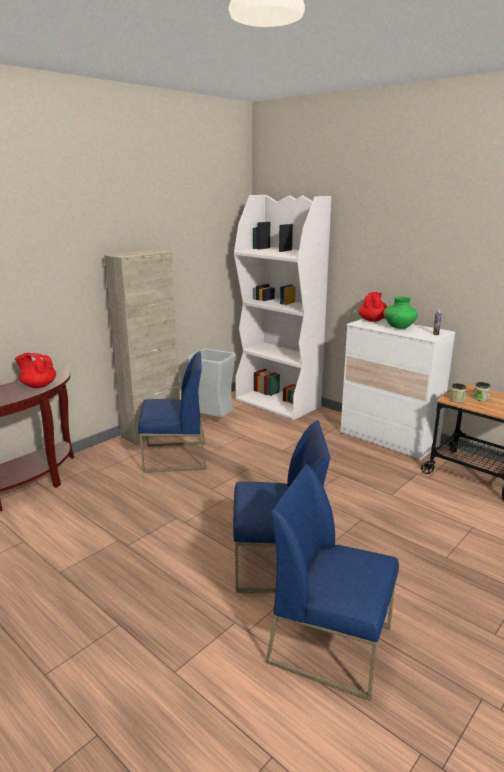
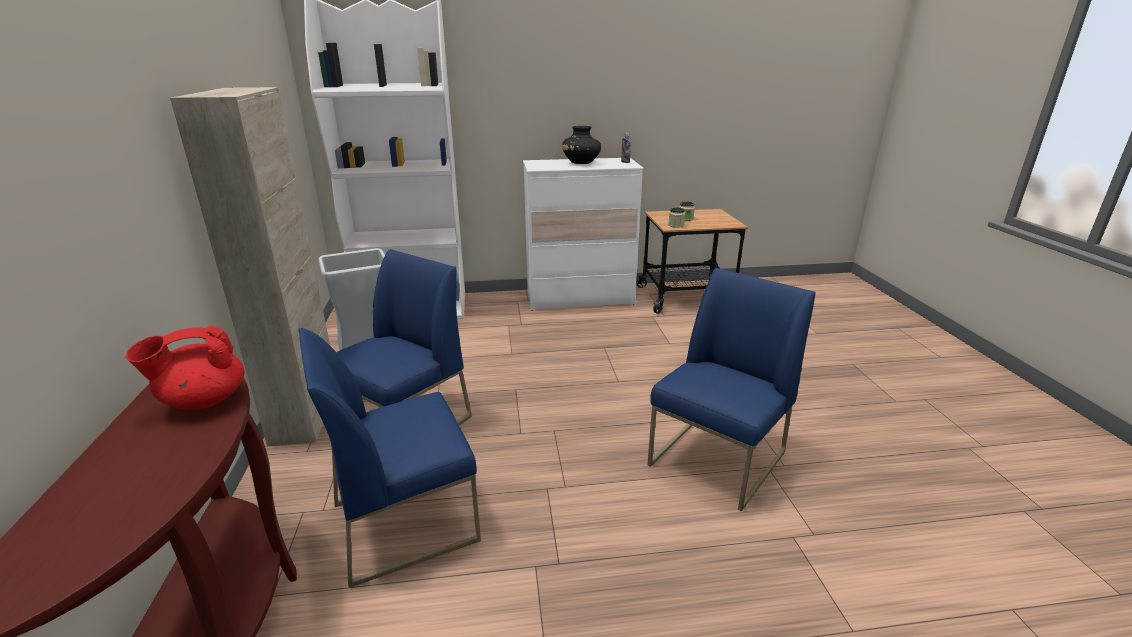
camera: 50 degrees left, 5 degrees up
blue chair [266,464,399,701] -> blue chair moved to [298,328,481,588]
red teapot [359,292,387,322] -> none
green vase [384,297,418,329] -> black vase [562,126,601,164]

